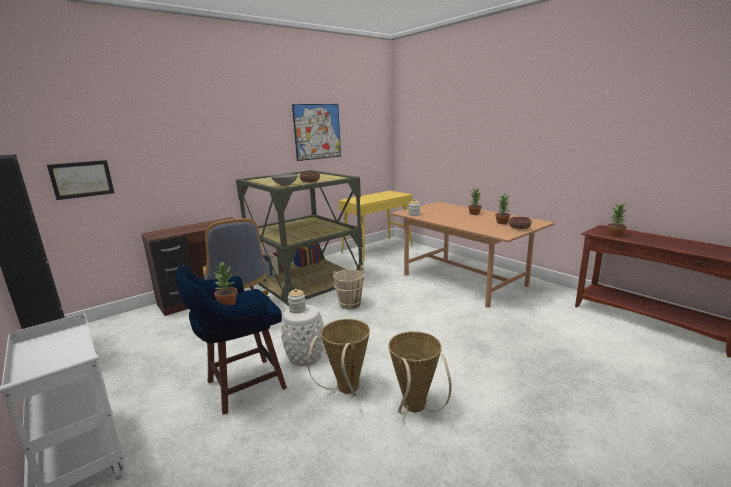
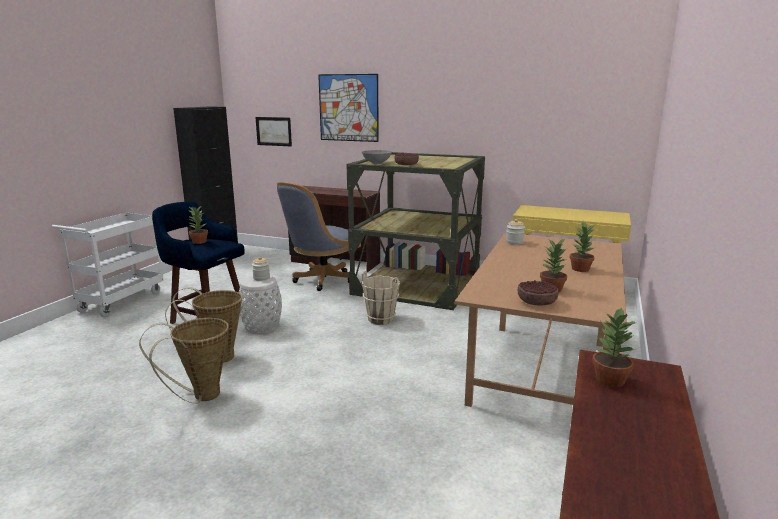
camera: 60 degrees right, 0 degrees up
picture [292,104,341,161] -> picture moved to [318,74,379,142]

